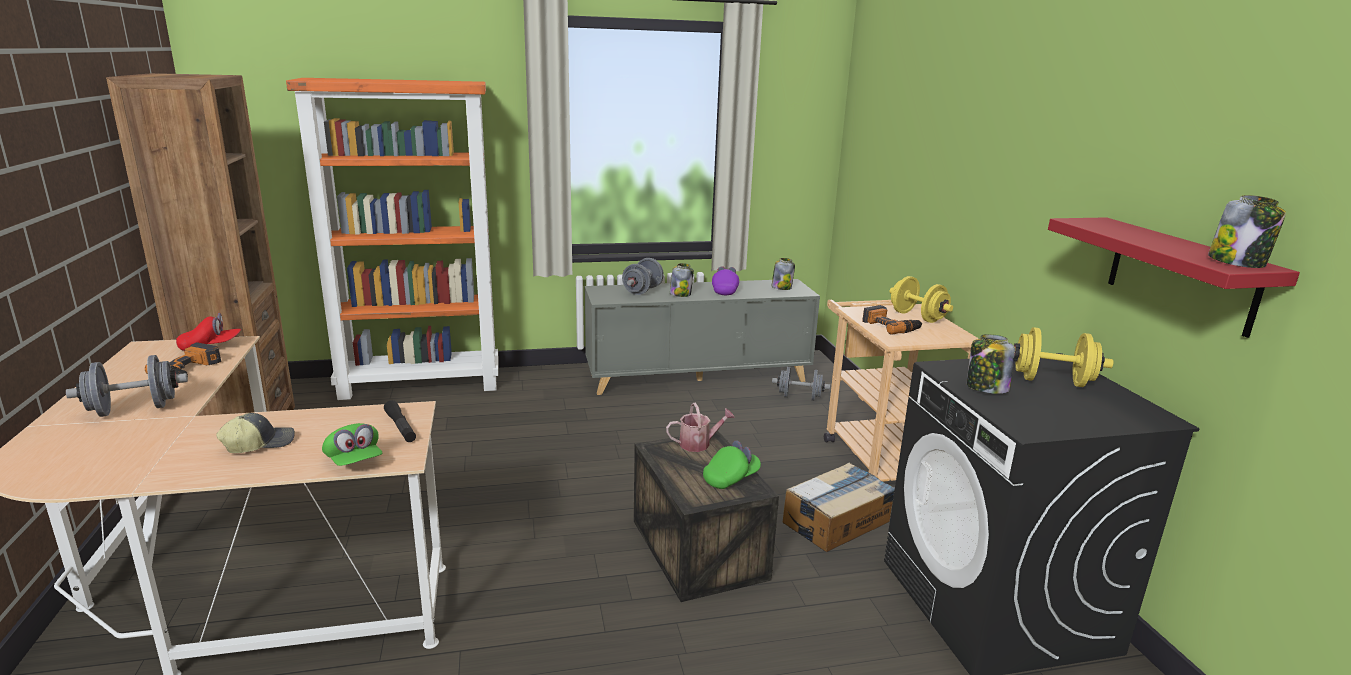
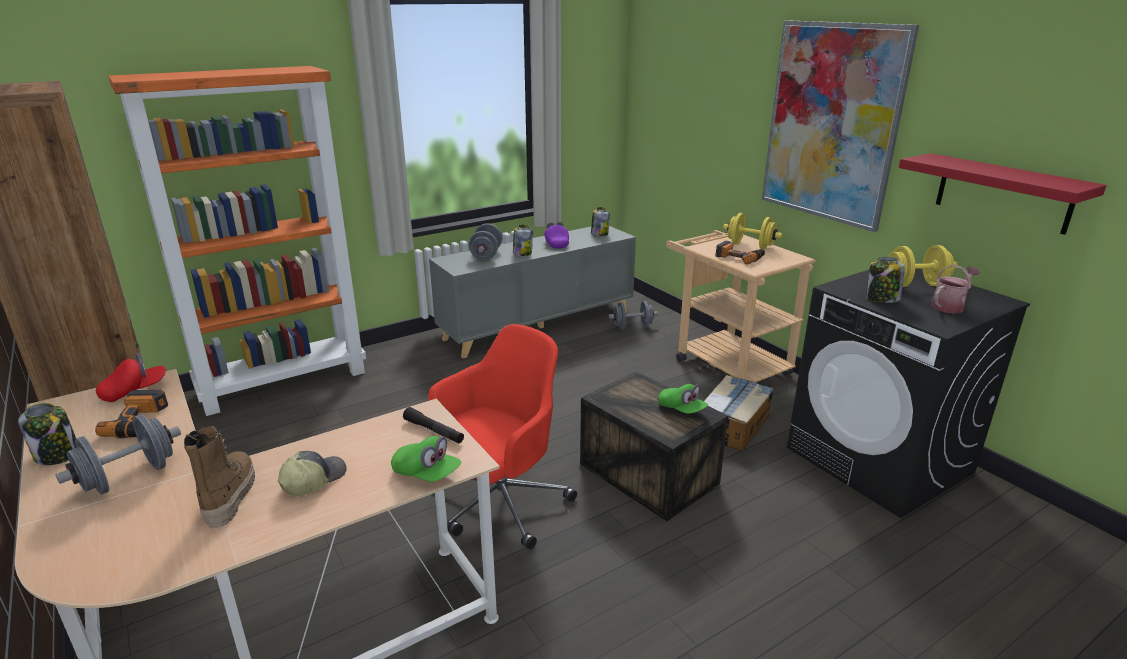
camera: 20 degrees left, 5 degrees up
watering can [666,403,735,452] -> watering can moved to [931,265,980,313]
green cap [703,440,761,489] -> green cap turned 105 degrees clockwise [658,384,708,414]
jar [1208,195,1286,268] -> jar moved to [18,403,76,465]
none -> boot [184,426,255,528]
none -> red office chair [428,324,577,549]
none -> picture [762,20,919,232]

